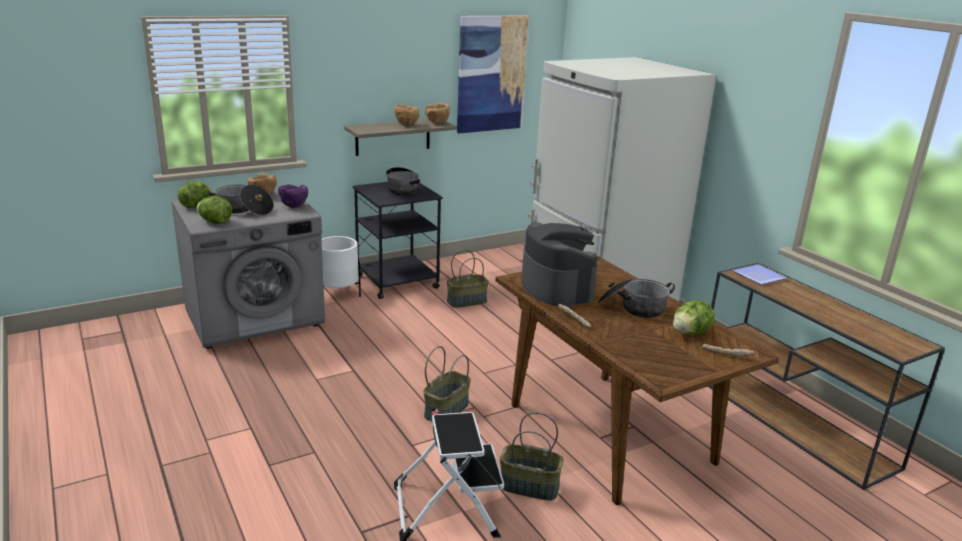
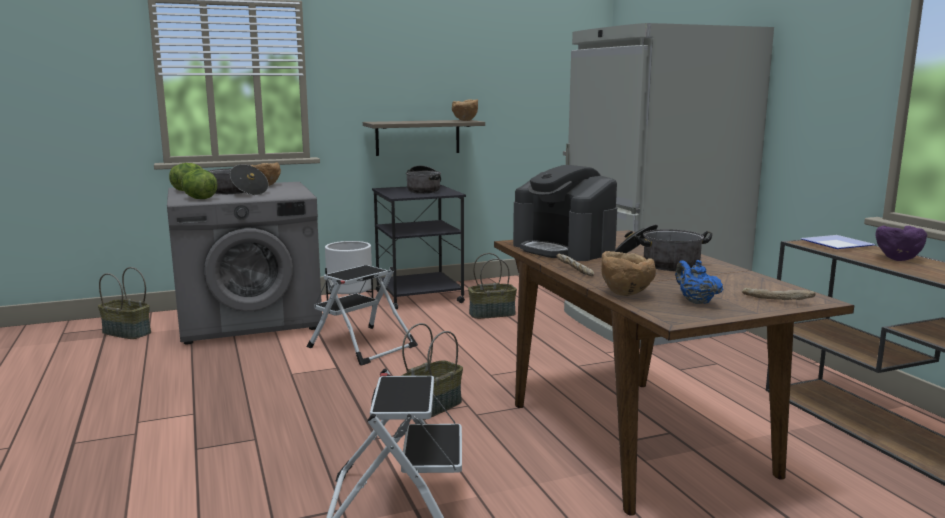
camera: 10 degrees right, 10 degrees down
purple bowl [278,184,308,208] -> purple bowl moved to [876,225,927,261]
brown bowl [395,104,419,126] -> brown bowl moved to [601,251,656,296]
picture [457,15,529,133] -> none
basket [500,412,564,501] -> basket moved to [98,267,151,339]
coffee machine [521,222,597,306] -> coffee machine turned 150 degrees clockwise [513,165,617,261]
lettuce [673,300,715,335] -> none
none -> step ladder [307,265,418,365]
none -> blue teapot [675,260,723,304]

